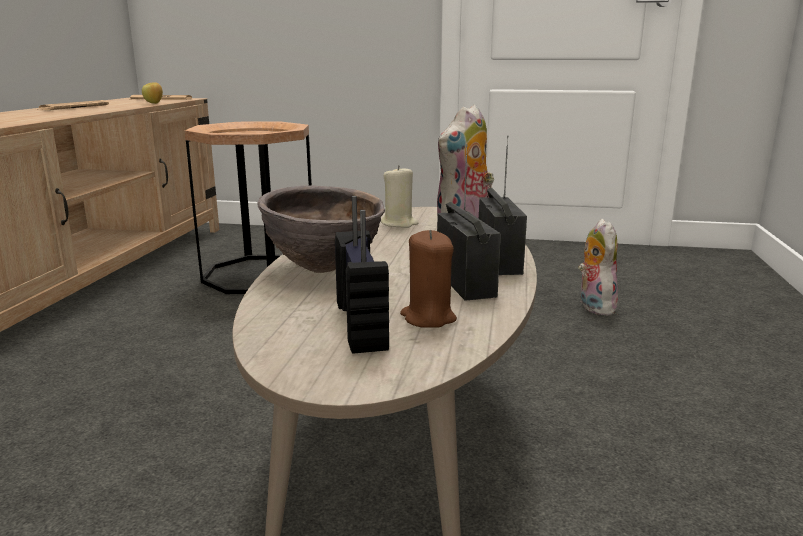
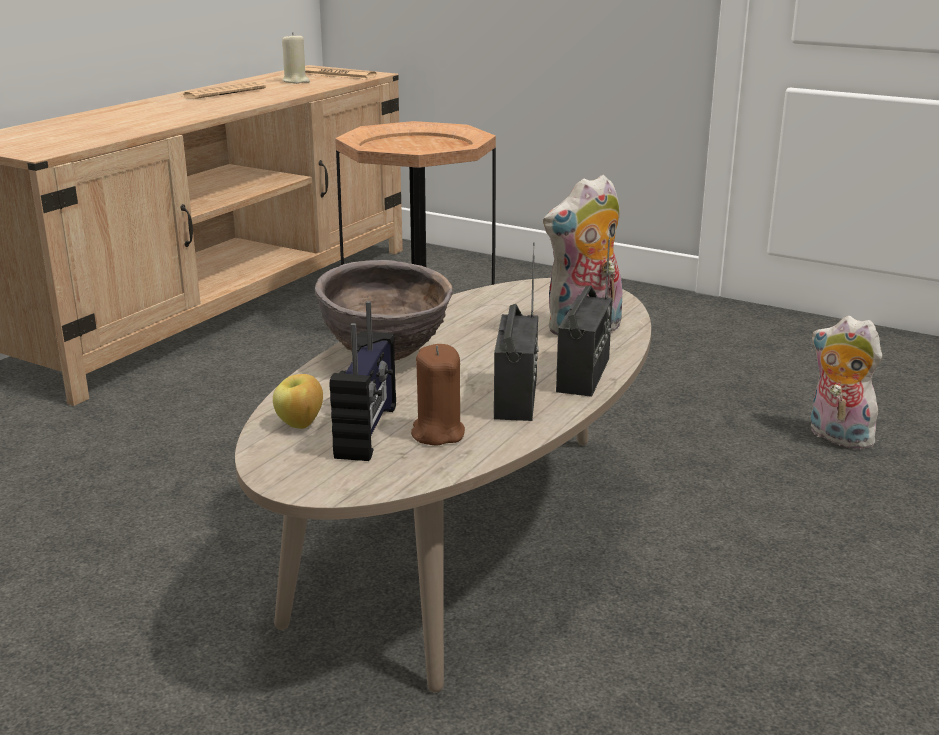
camera: 20 degrees right, 5 degrees up
apple [142,82,163,104] -> apple moved to [273,374,323,429]
beige candle [381,165,419,228] -> beige candle moved to [282,32,310,84]
plush toy [578,219,618,315] -> plush toy turned 60 degrees counterclockwise [811,316,882,449]

